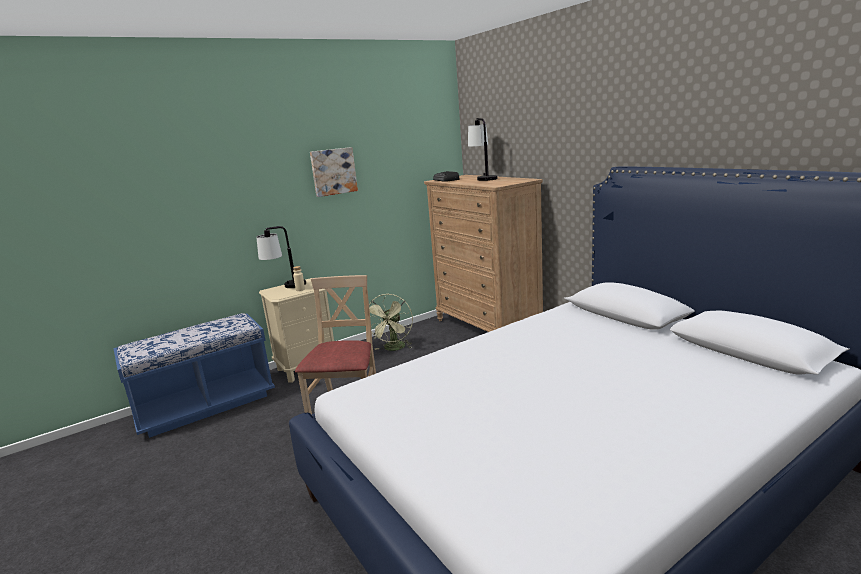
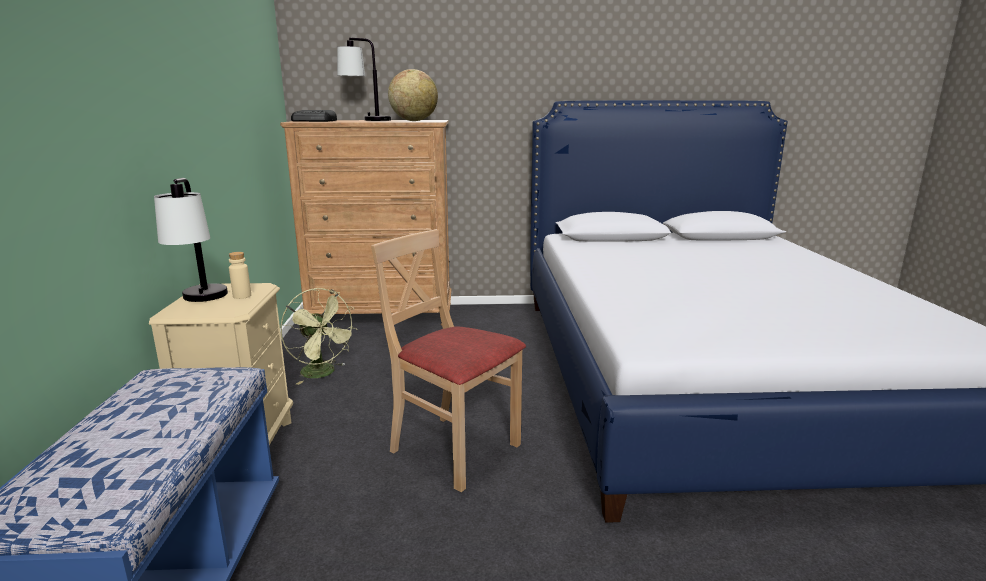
camera: 60 degrees left, 0 degrees up
picture [310,147,358,197] -> none
none -> globe [388,69,438,121]

